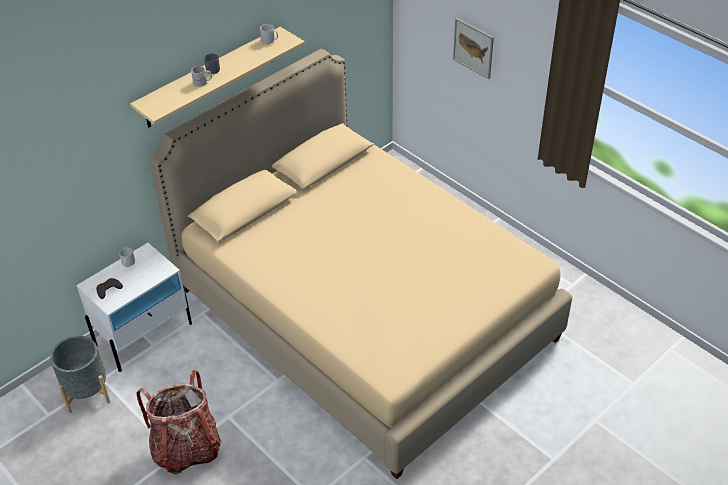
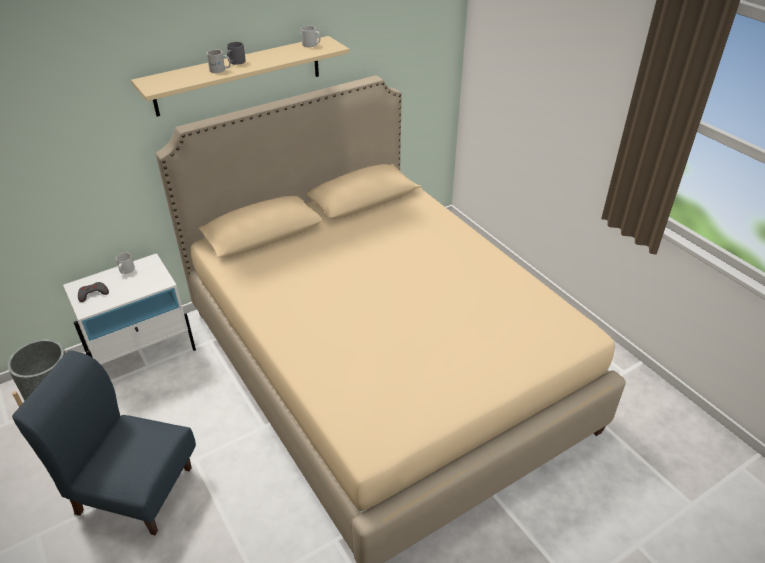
camera: 10 degrees right, 5 degrees down
backpack [136,370,221,474] -> blue chair [12,350,196,536]
picture [453,18,494,79] -> none

